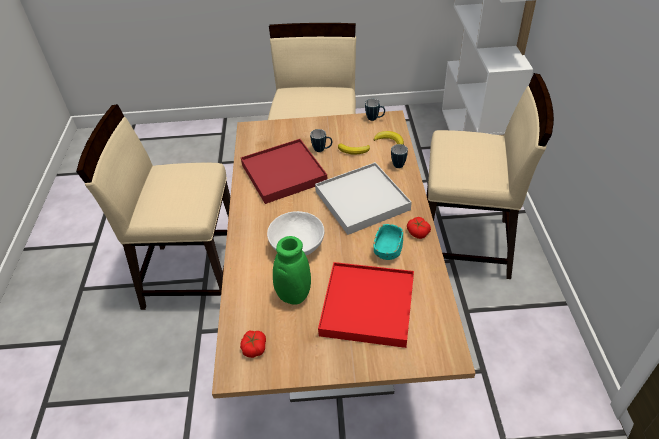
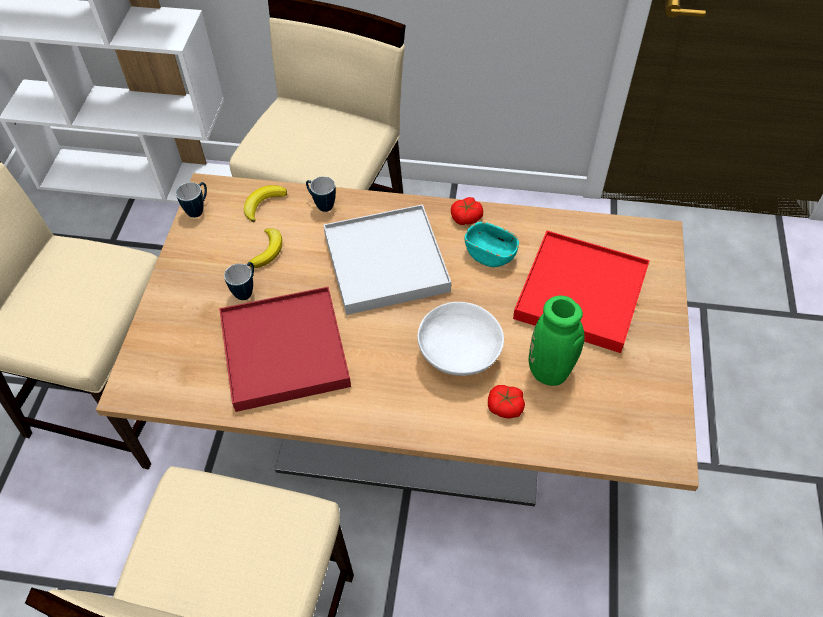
camera: 80 degrees left, 10 degrees up
tomato [240,330,266,358] -> tomato moved to [488,385,525,419]

